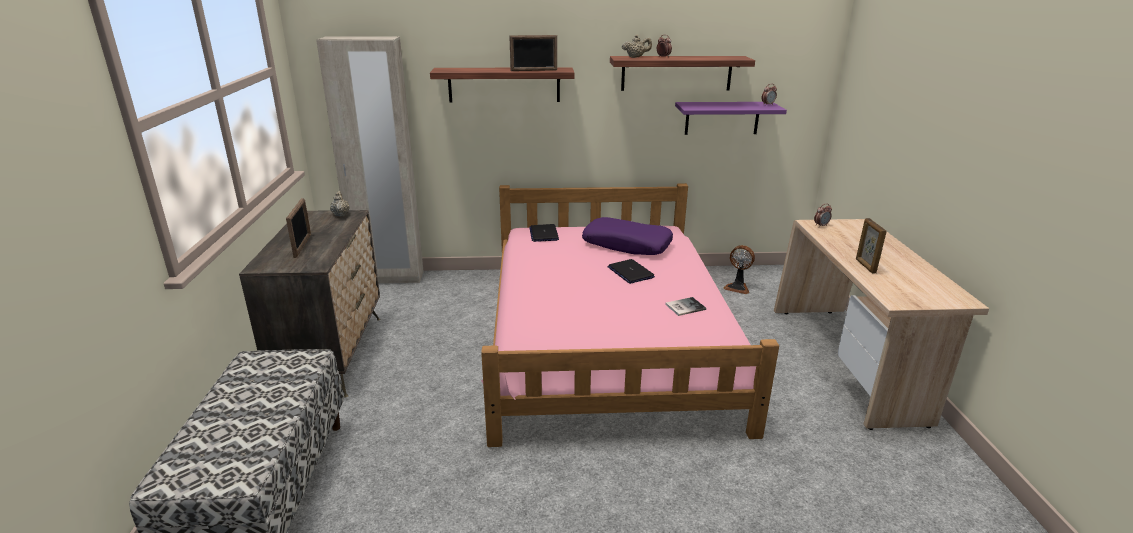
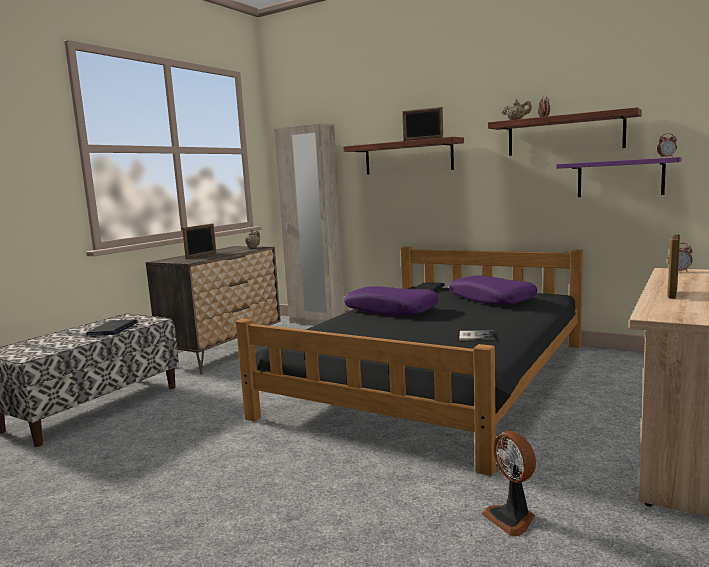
camera: 35 degrees right, 15 degrees down
pink bed [481,183,779,447] -> black bed [236,247,583,476]
laptop [607,259,655,284] -> laptop moved to [85,319,138,335]
fan [723,245,755,294] -> fan moved to [481,431,536,536]
none -> purple pillow [344,286,439,316]

